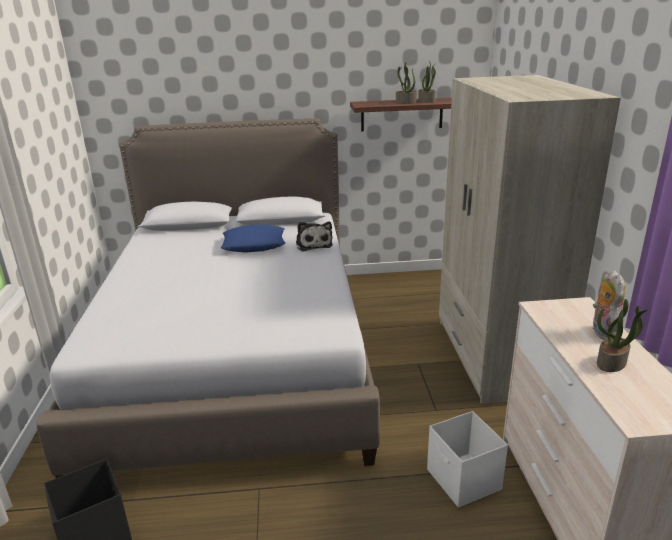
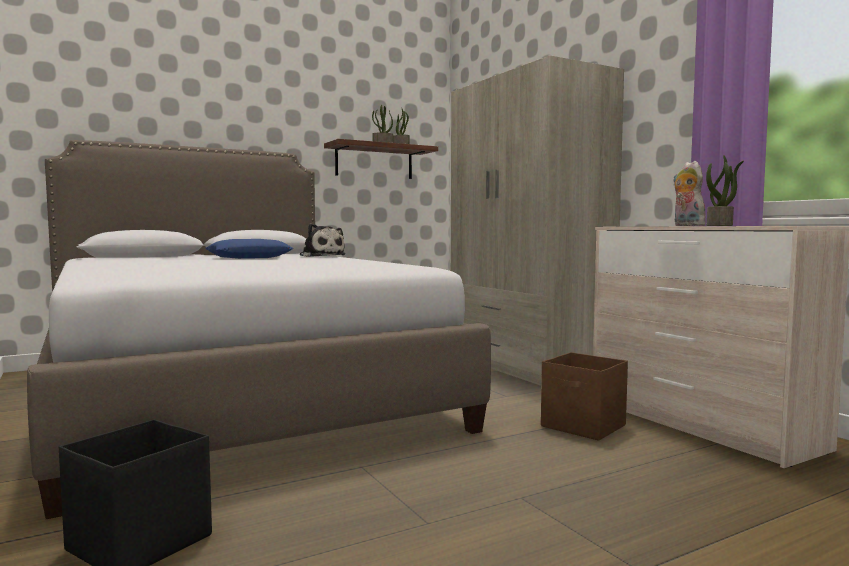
camera: 25 degrees left, 20 degrees down
white storage box [427,411,508,508] -> brown storage box [541,352,628,441]

